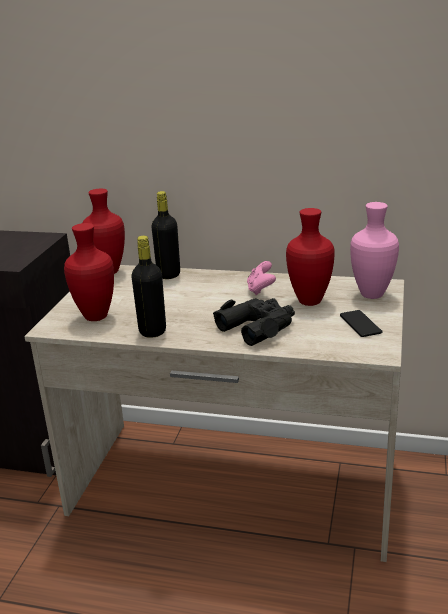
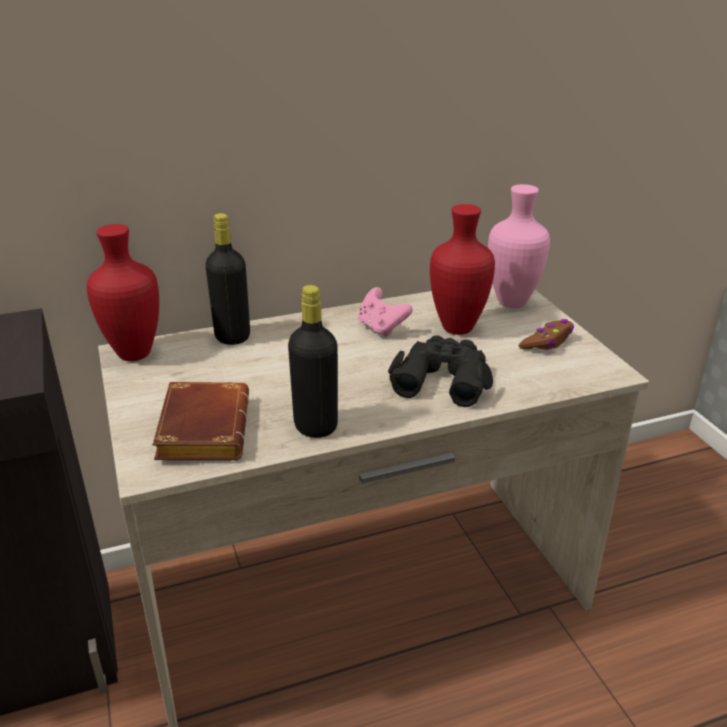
camera: 35 degrees left, 5 degrees up
red vase [64,223,114,321] -> brown book [153,382,249,460]
phone [340,310,382,337] -> brown game controller [519,319,574,350]

